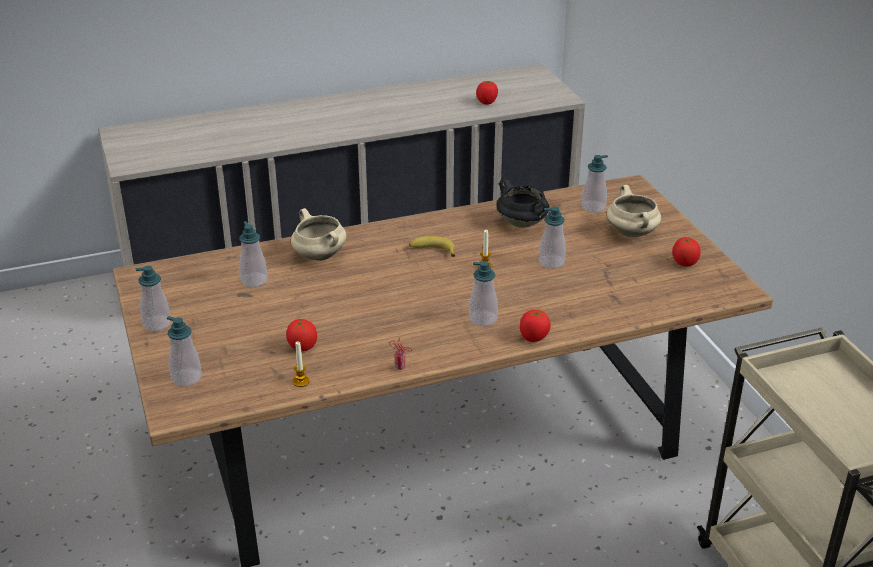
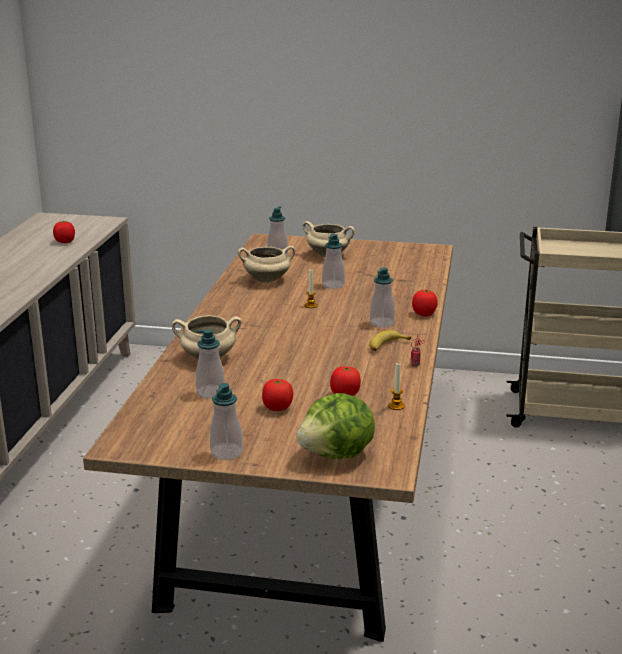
camera: 60 degrees left, 10 degrees down
soap dispenser [167,316,202,387] -> lettuce [296,393,375,459]
banana [409,236,455,257] -> banana moved to [369,330,411,351]
black cooking pot [497,178,549,228] -> beige cooking pot [238,246,295,283]
tomato [672,237,701,266] -> tomato moved to [262,379,293,411]

